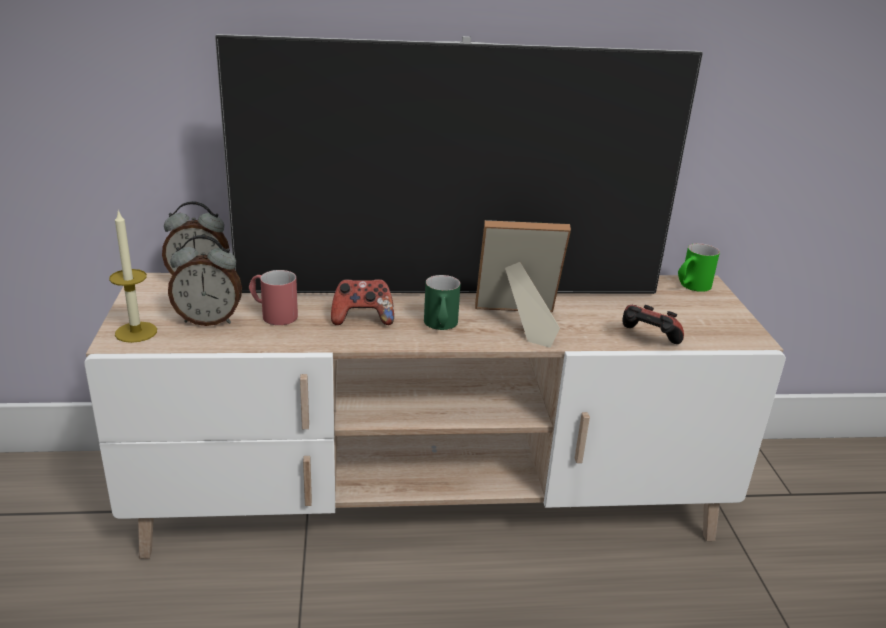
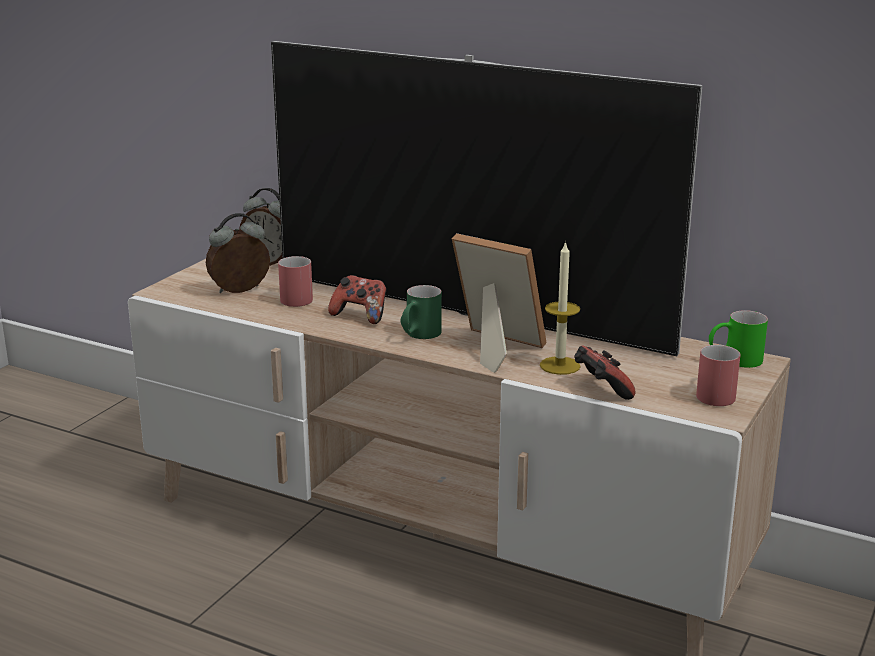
camera: 35 degrees right, 5 degrees down
candle [109,210,157,343] -> candle moved to [540,241,581,375]
alarm clock [168,235,242,326] -> alarm clock turned 120 degrees clockwise [206,213,270,293]
none -> red mug [696,345,740,406]

